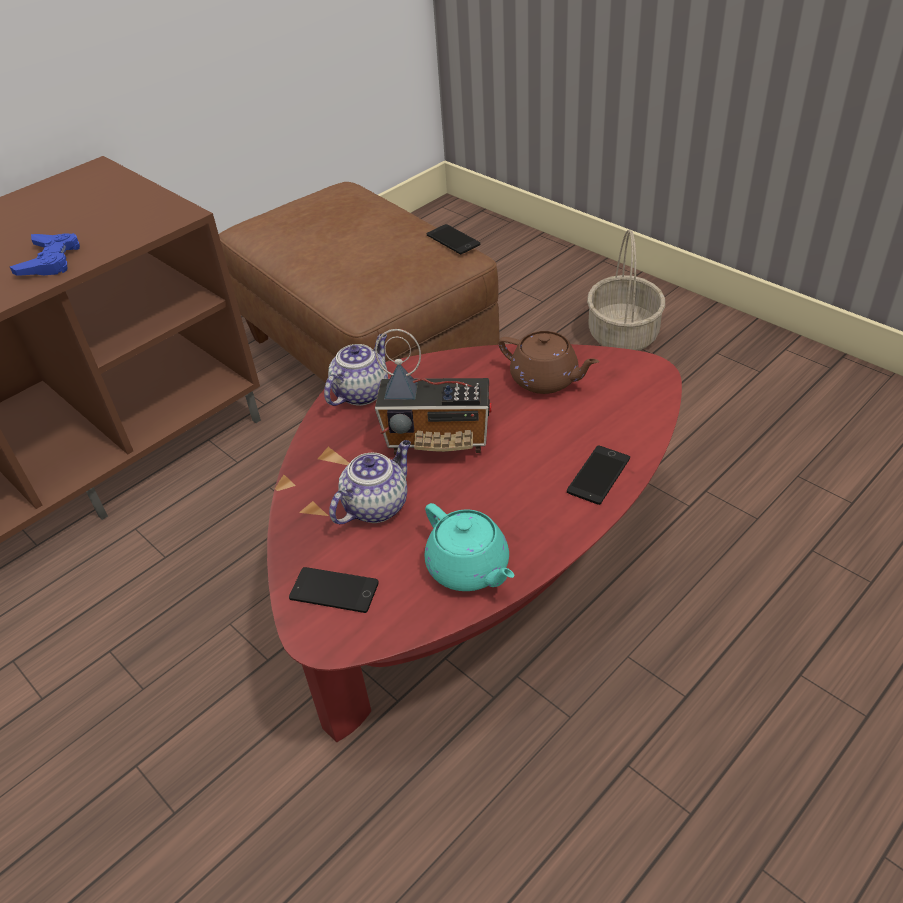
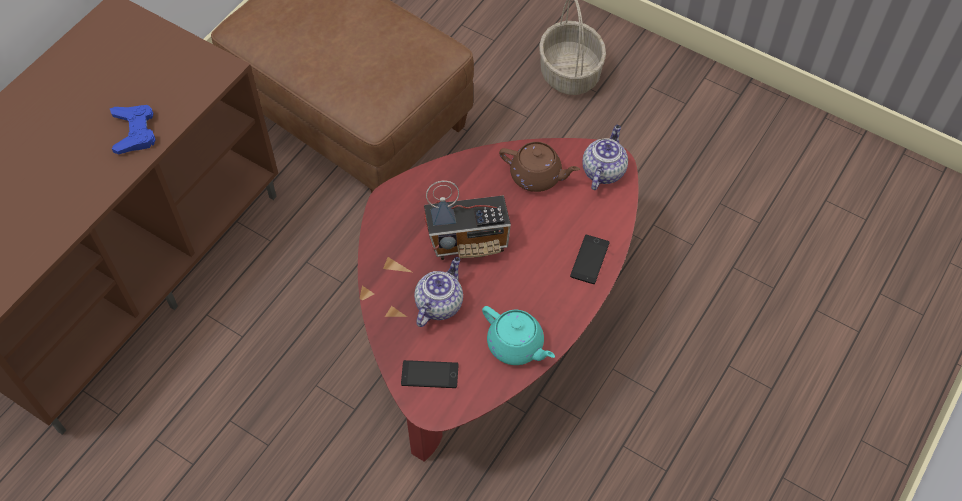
camera: 15 degrees left, 15 degrees up
teapot [324,334,388,406] -> teapot moved to [582,125,628,190]
phone [427,224,480,254] -> none

